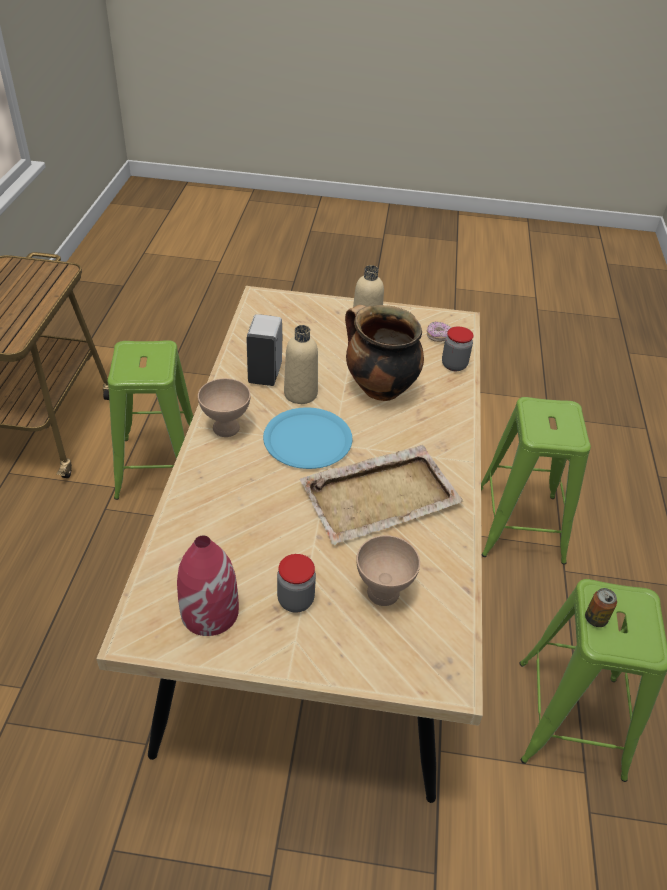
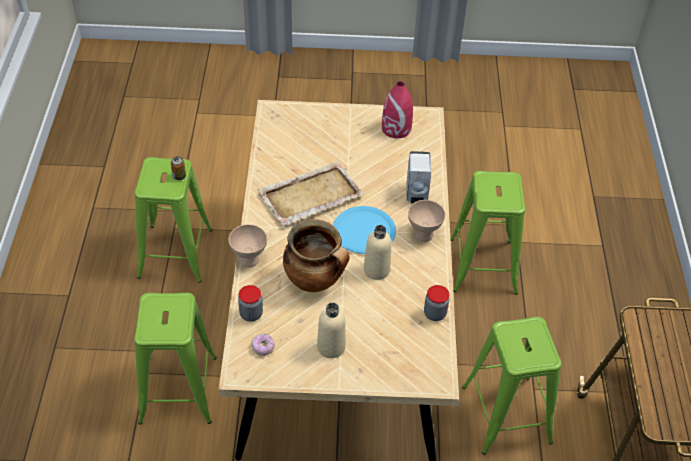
camera: 175 degrees right, 5 degrees up
white soap dispenser [246,314,282,386] -> white soap dispenser moved to [407,151,431,204]
jar [277,554,316,613] -> jar moved to [424,285,449,321]
beige bowl [356,535,420,606] -> beige bowl moved to [229,224,267,267]
none -> green stool [450,171,525,295]

